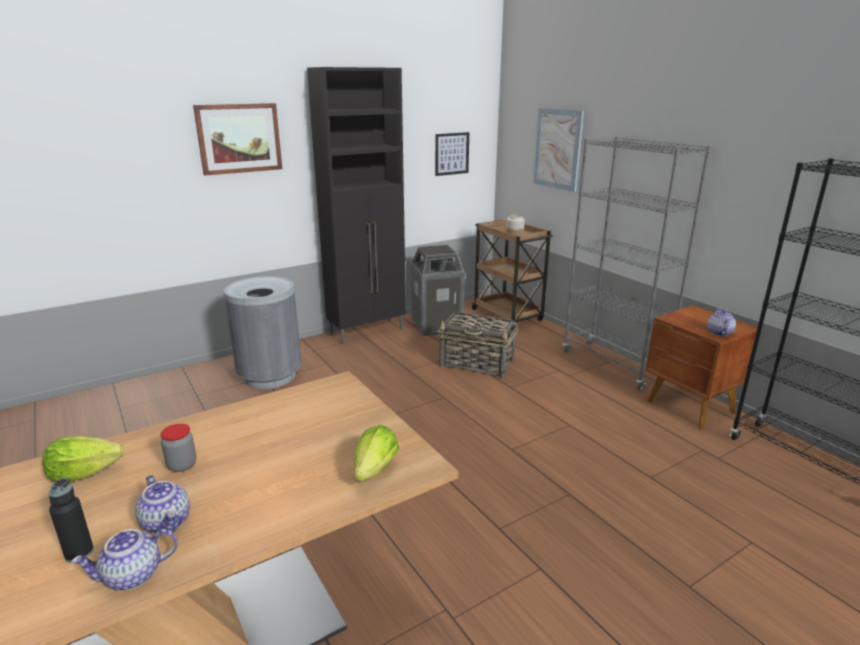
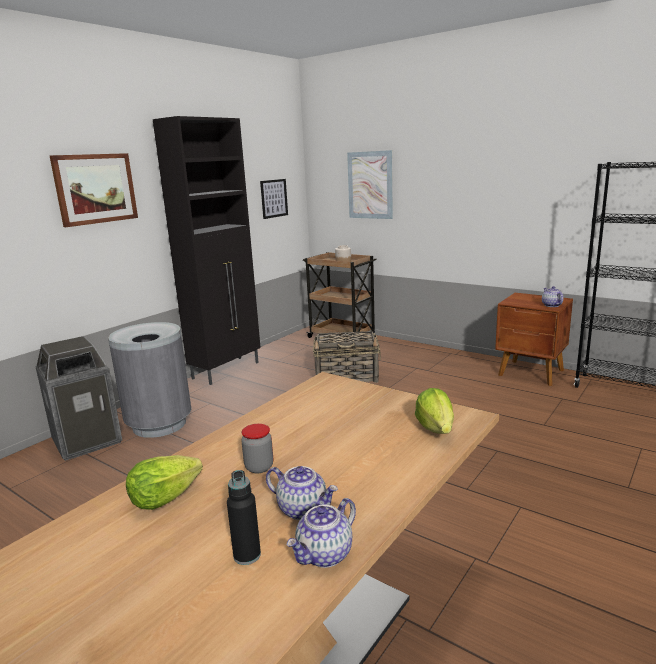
camera: 20 degrees left, 5 degrees down
trash can [411,245,465,336] -> trash can moved to [36,336,122,461]
grey bookcase [563,136,711,390] -> none

